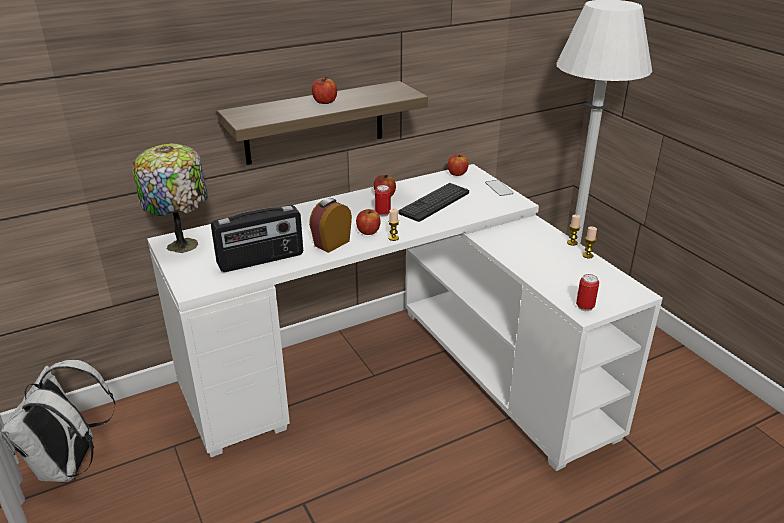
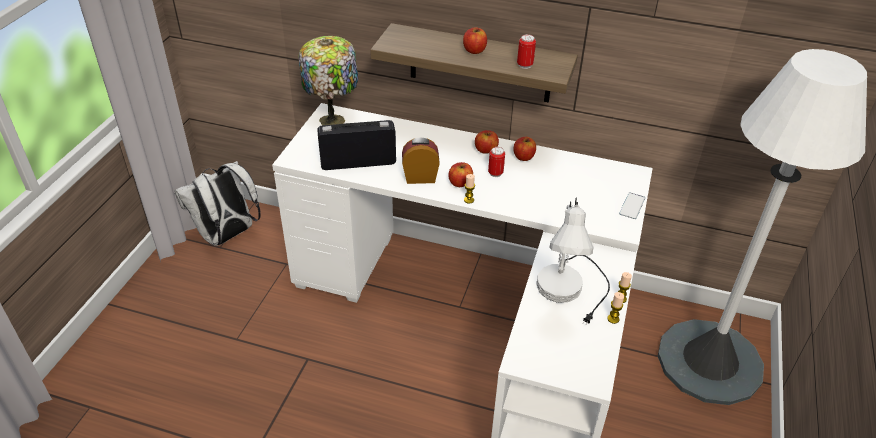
camera: 45 degrees right, 10 degrees up
radio [211,205,303,272] -> radio turned 150 degrees clockwise [317,120,396,170]
keyboard [398,183,469,222] -> none
apple [448,154,469,176] -> apple moved to [475,130,499,154]
can [576,274,599,311] -> can moved to [517,34,536,69]
none -> white table lamp [537,197,610,324]

